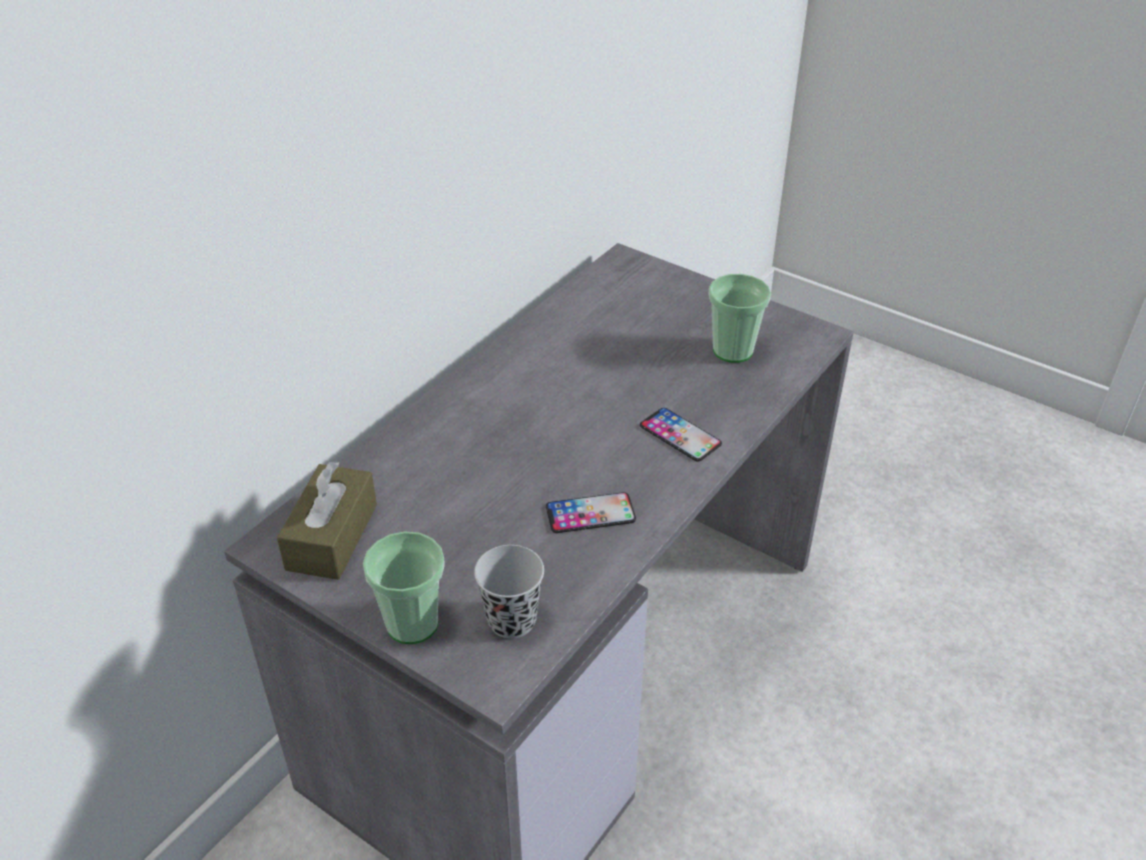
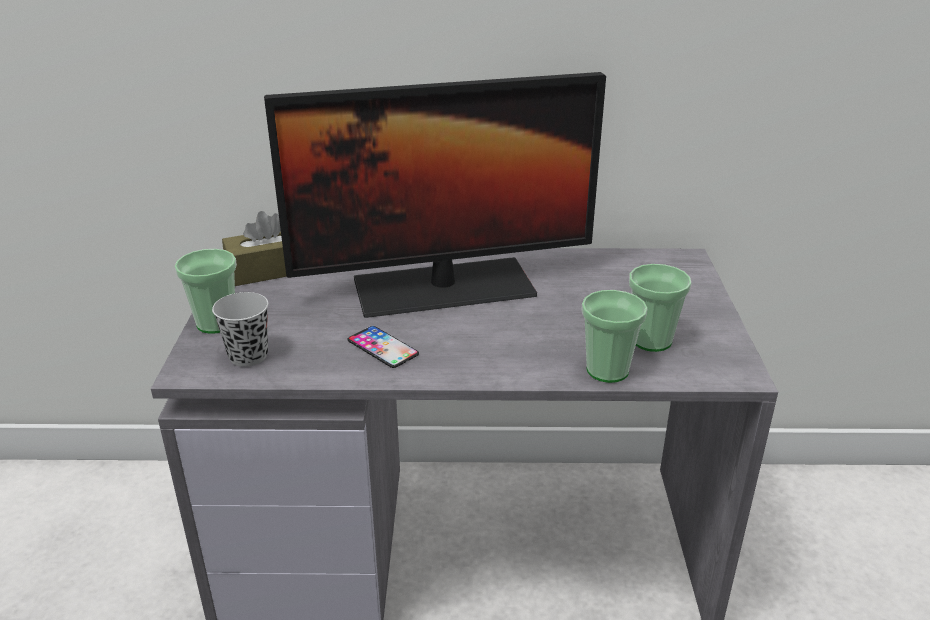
camera: 55 degrees right, 10 degrees down
phone [640,408,722,461] -> none
none -> monitor [264,72,606,318]
none -> cup [581,290,648,383]

